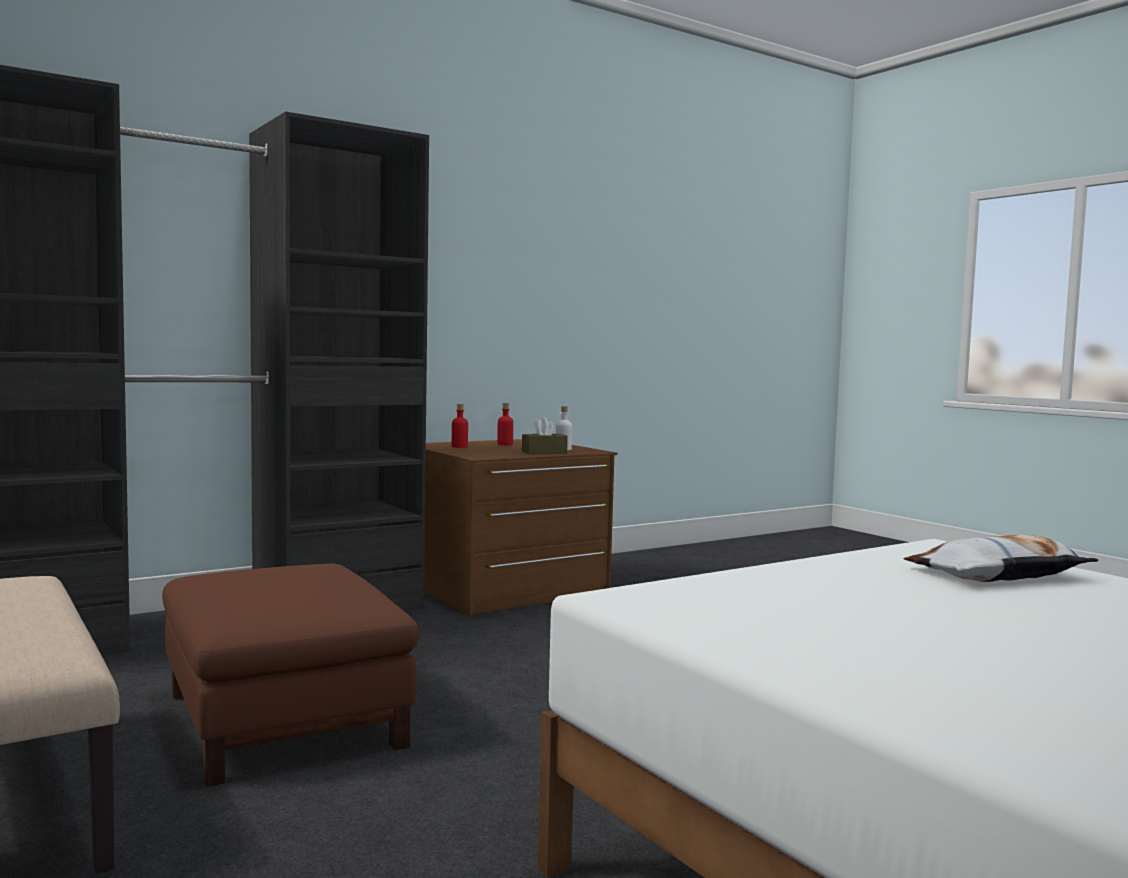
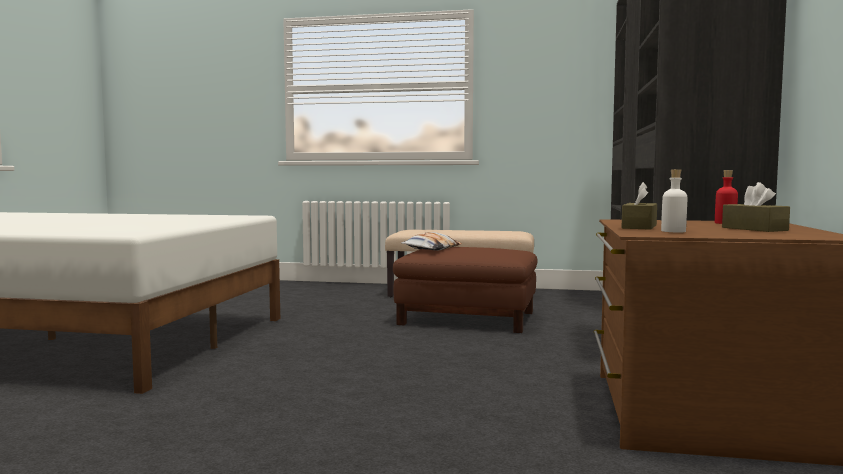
camera: 135 degrees right, 0 degrees up
red bottle [497,403,513,445] -> brown tissue box [722,182,790,232]
pillow [903,534,1099,582] -> pillow moved to [401,232,462,251]

